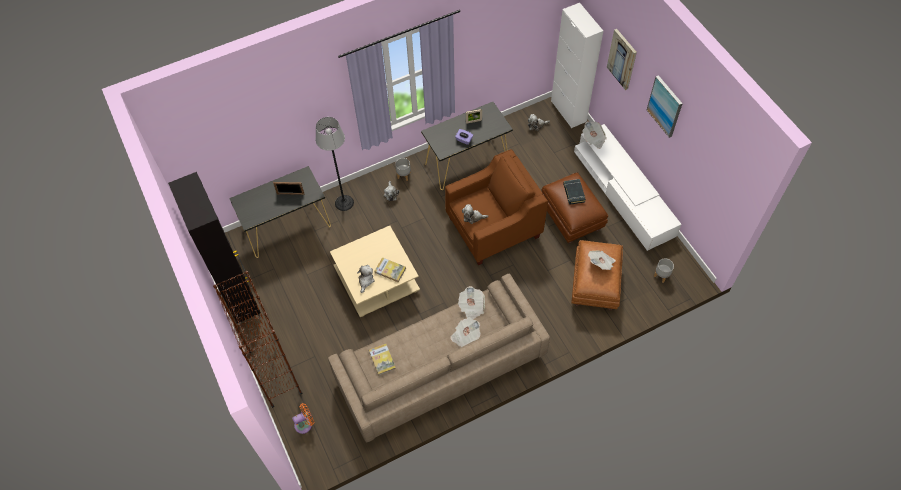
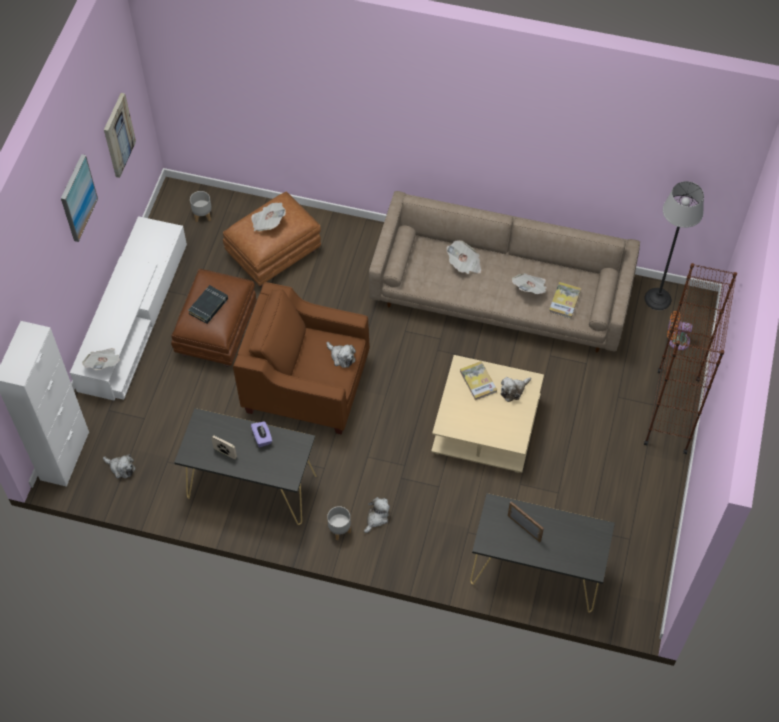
camera: 140 degrees left, 0 degrees up
black cabinet [168,172,261,327] -> none
floor lamp [316,117,354,211] -> floor lamp moved to [645,181,704,310]
newspaper [458,286,485,319] -> newspaper moved to [512,273,547,294]
picture [607,29,637,90] -> picture moved to [104,93,136,178]

